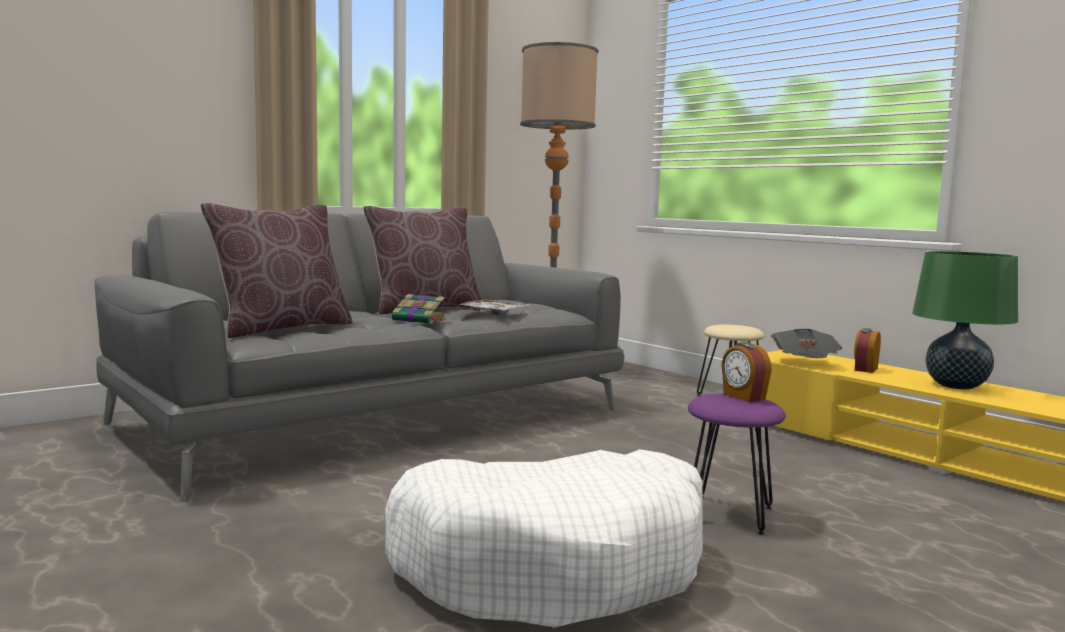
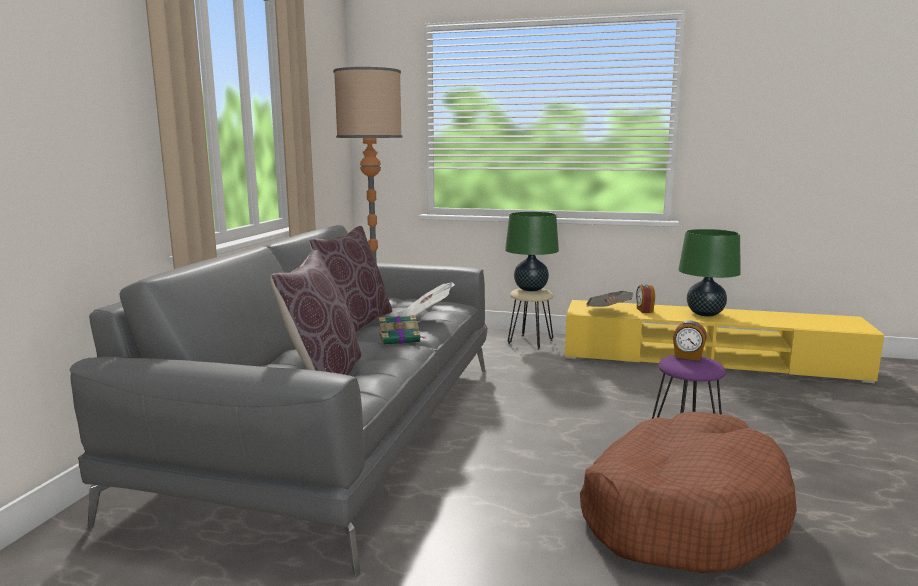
camera: 35 degrees left, 5 degrees up
white dog bed [385,449,703,627] -> brown dog bed [580,412,797,573]
tray [457,300,529,315] -> newspaper [394,282,455,317]
none -> green table lamp [505,212,559,291]

